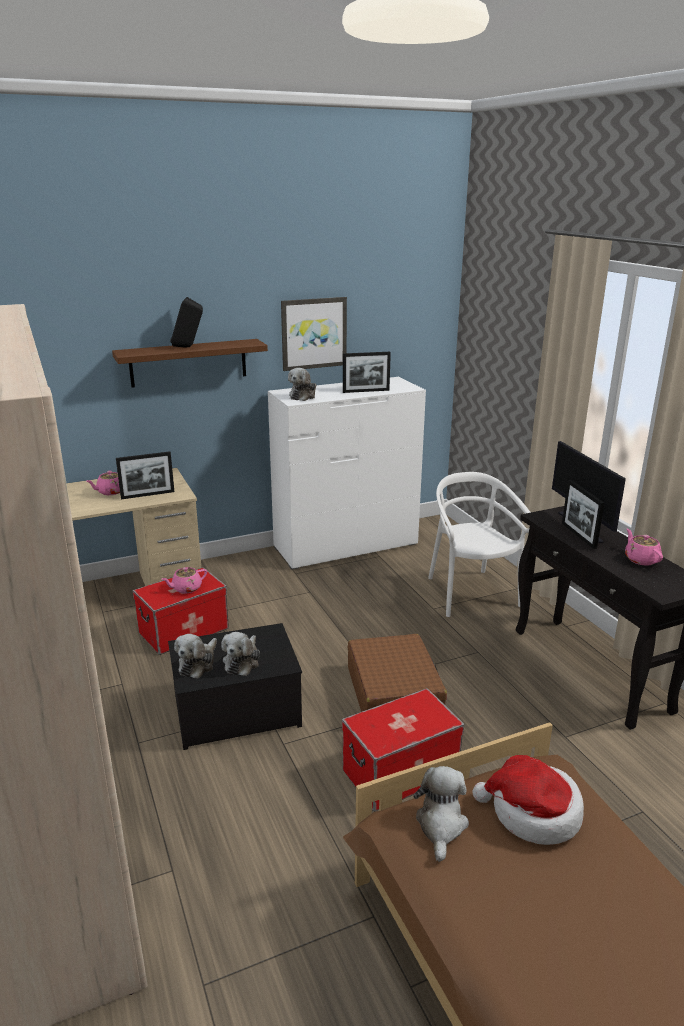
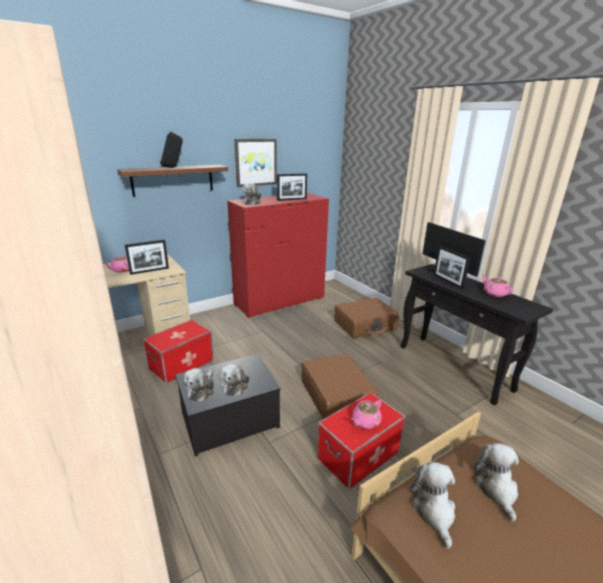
camera: 10 degrees left, 0 degrees up
pink teapot [162,567,207,593] -> pink teapot moved to [351,400,382,429]
white dresser [268,377,426,570] -> red dresser [227,193,329,318]
white chair [428,472,531,617] -> brown suitcase [334,298,399,338]
hat [473,755,584,845] -> plush toy [474,443,519,522]

